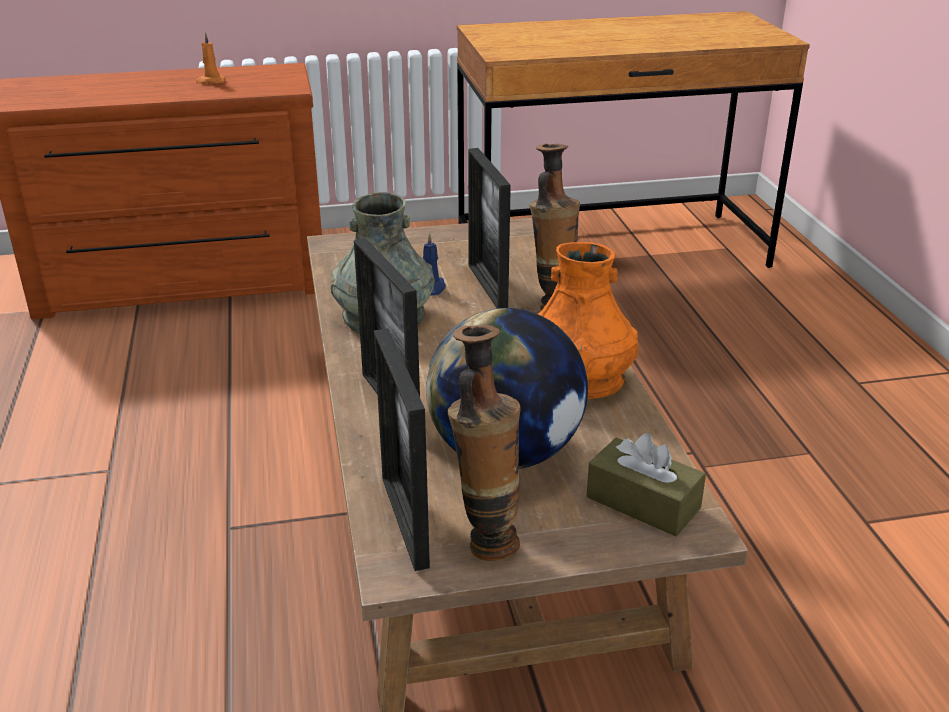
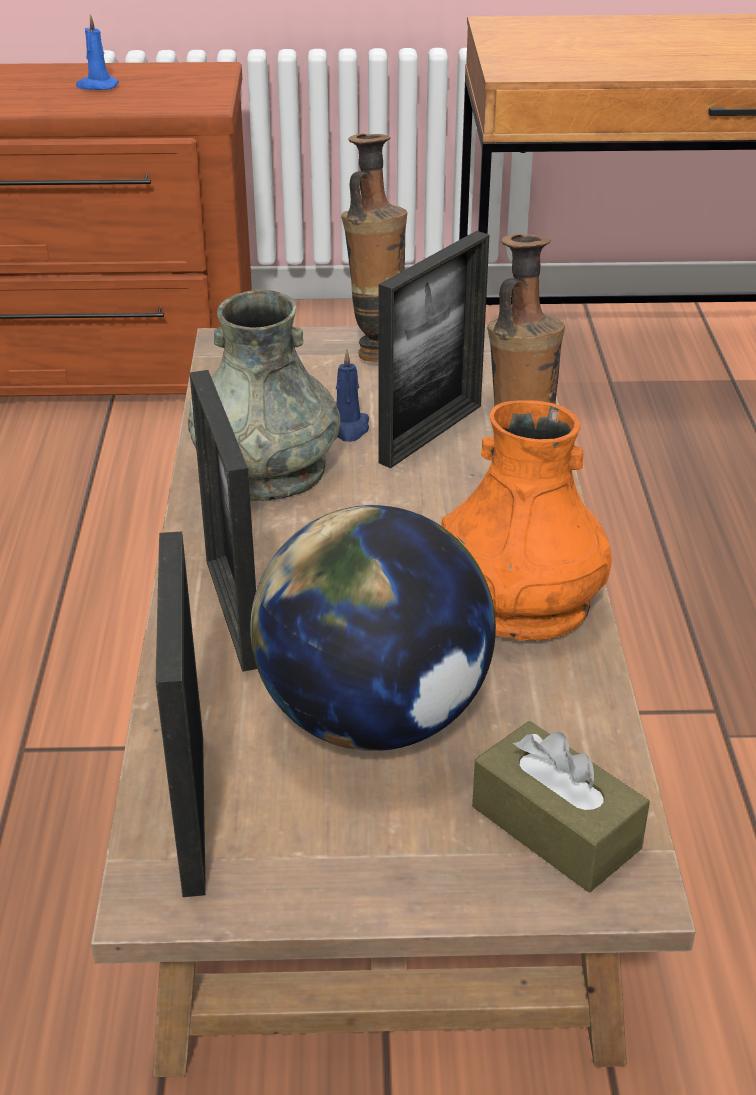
camera: 10 degrees right, 5 degrees up
orange candle [195,32,226,84] -> blue candle [76,14,119,90]
vase [448,325,520,561] -> vase moved to [341,133,407,362]
picture frame [468,148,511,308] -> picture frame turned 135 degrees counterclockwise [378,231,490,468]

